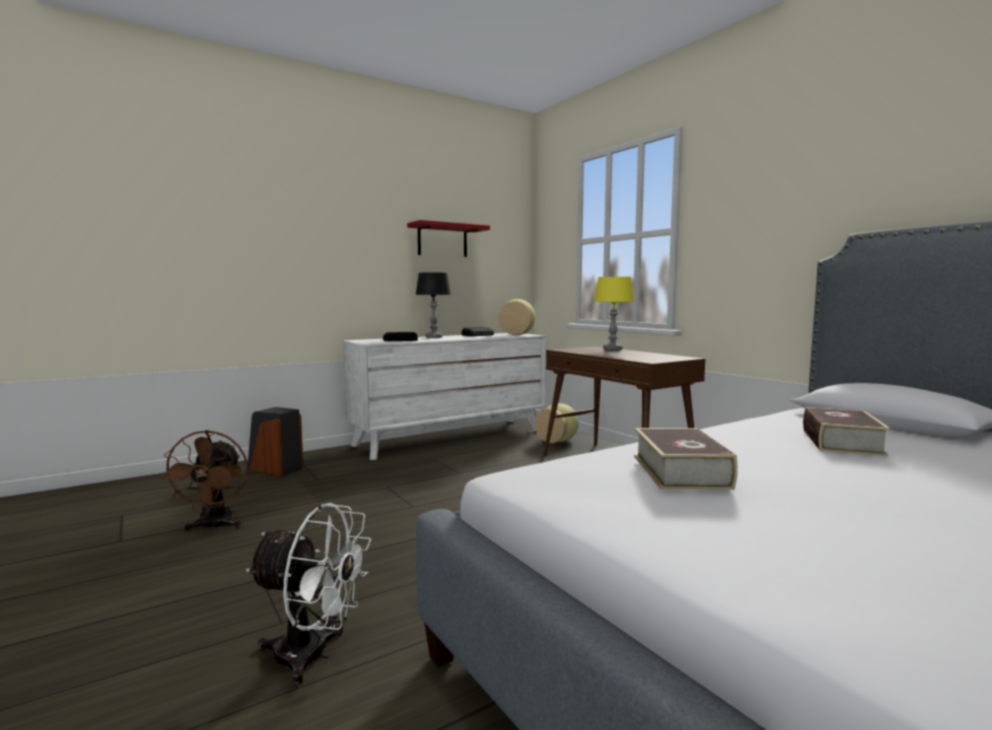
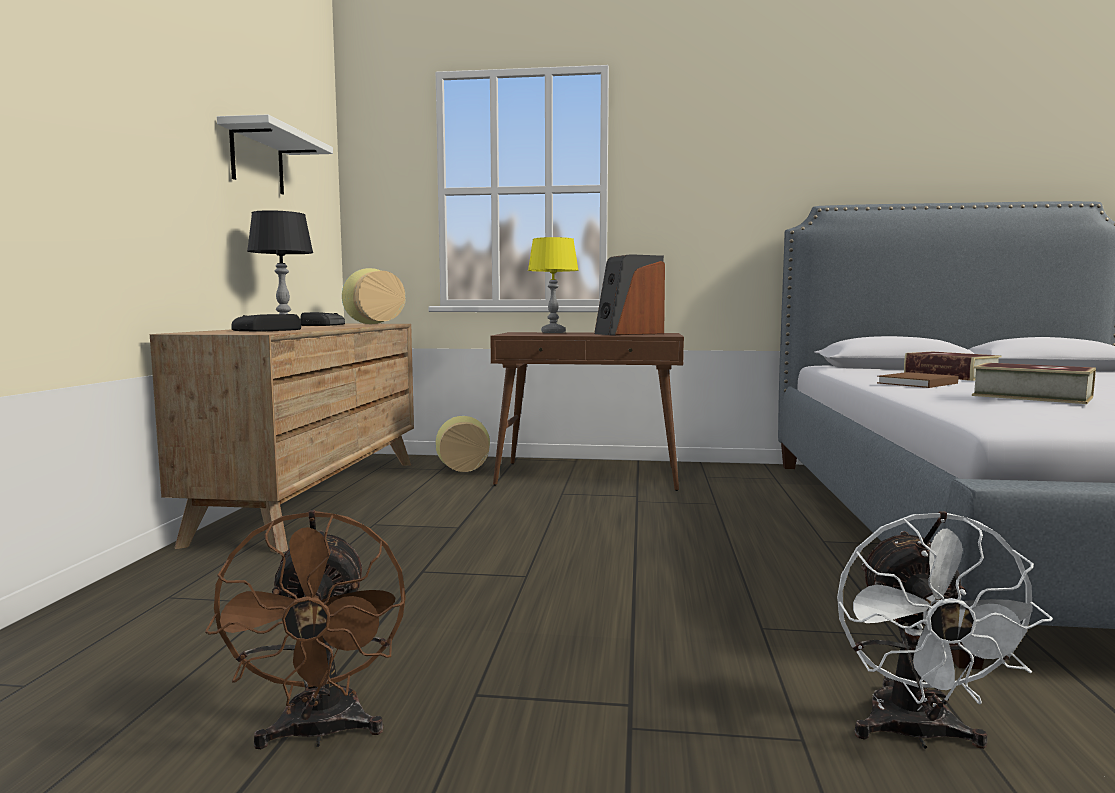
camera: 50 degrees left, 0 degrees up
brown fan [159,430,248,531] -> brown fan turned 45 degrees clockwise [205,510,406,749]
white fan [246,503,372,685] -> white fan turned 135 degrees clockwise [837,511,1053,749]
speaker [248,407,304,477] -> speaker moved to [594,254,665,335]
white dresser [343,333,546,460] -> brown dresser [150,324,414,554]
red shelf [407,220,490,257] -> white shelf [217,114,333,195]
none -> brown book [877,372,959,388]

